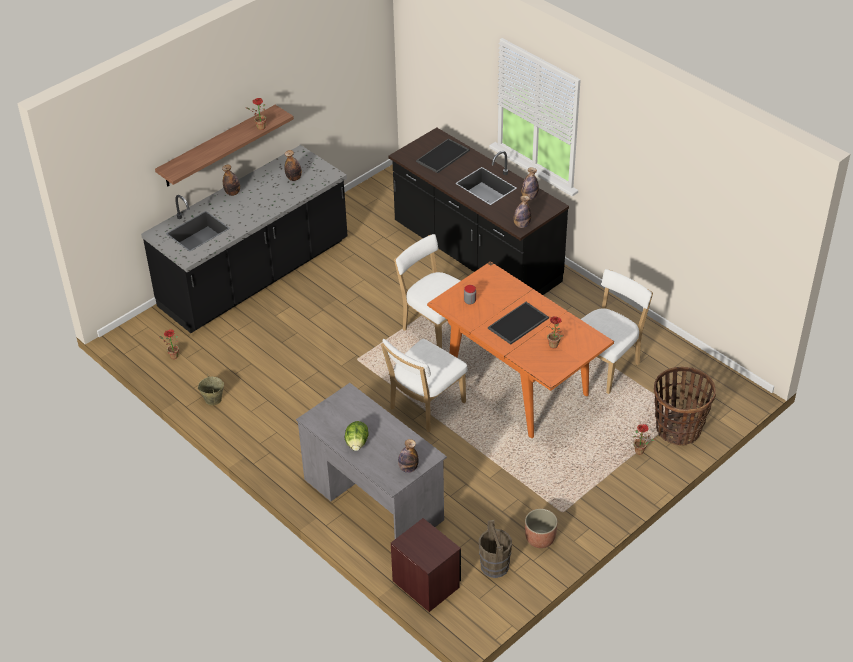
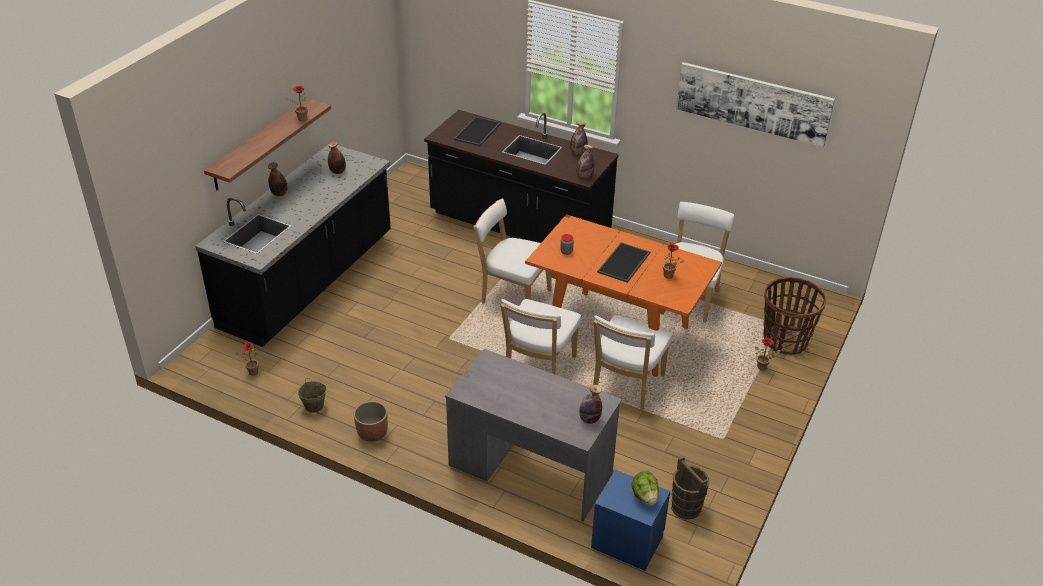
camera: 20 degrees left, 5 degrees down
lettuce [345,421,369,451] -> lettuce moved to [631,471,659,505]
brown nightstand [391,518,461,612] -> blue nightstand [591,470,670,571]
planter [525,509,558,548] -> planter moved to [354,401,388,442]
none -> white chair [593,315,673,411]
none -> picture [676,62,835,147]

